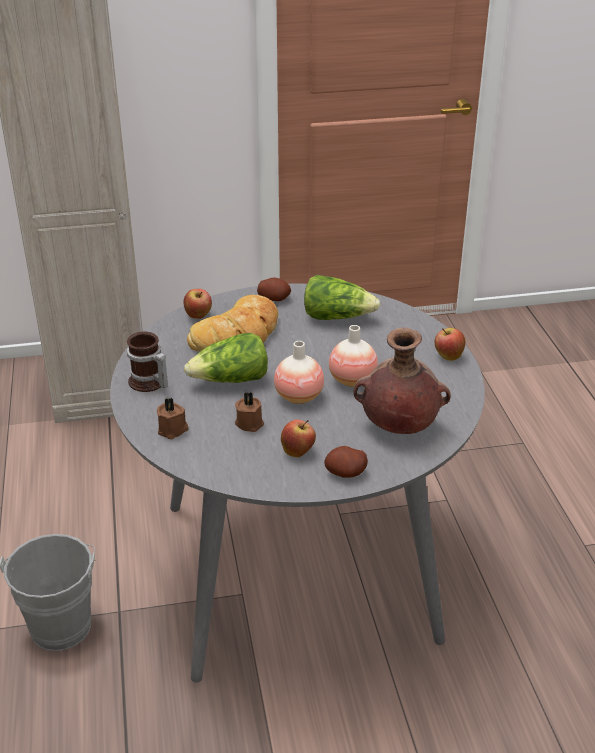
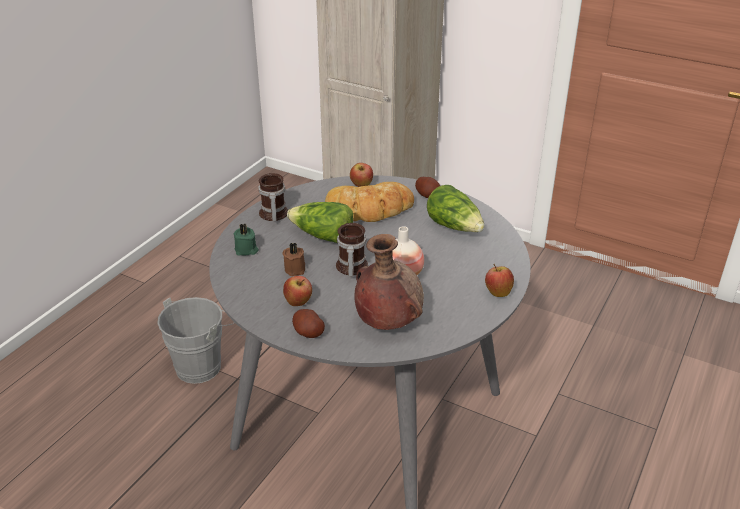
camera: 40 degrees right, 0 degrees up
brown candle [157,398,189,439] -> green candle [234,224,258,256]
vase [274,341,324,404] -> mug [336,223,368,277]

